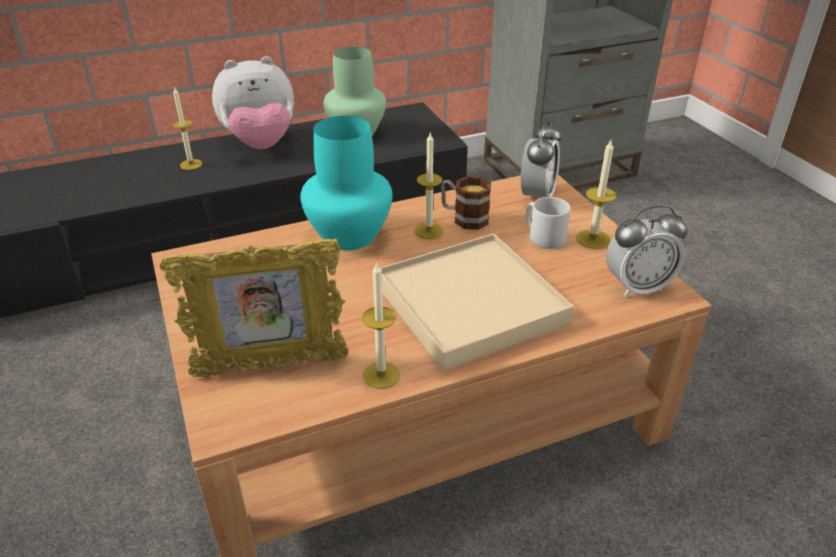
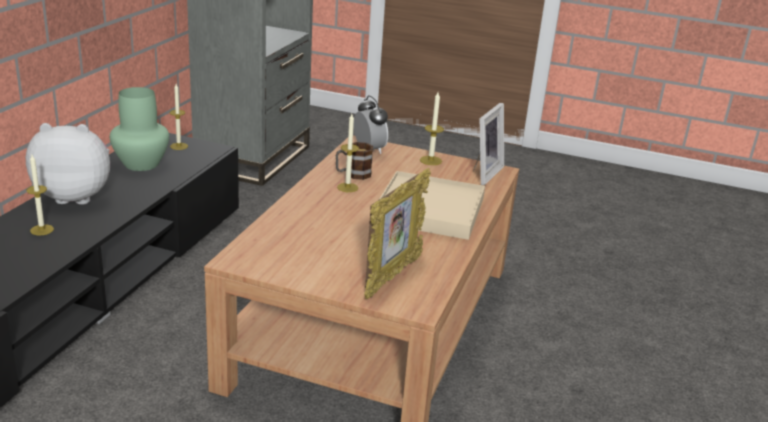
camera: 50 degrees left, 10 degrees down
plush toy [212,56,294,149] -> plush toy turned 120 degrees counterclockwise [26,123,110,205]
turquoise vase [300,116,392,250] -> none
candle [362,261,400,389] -> candle moved to [170,84,188,150]
grey mug [525,197,571,249] -> none
alarm clock [606,205,688,297] -> picture frame [473,103,504,185]

